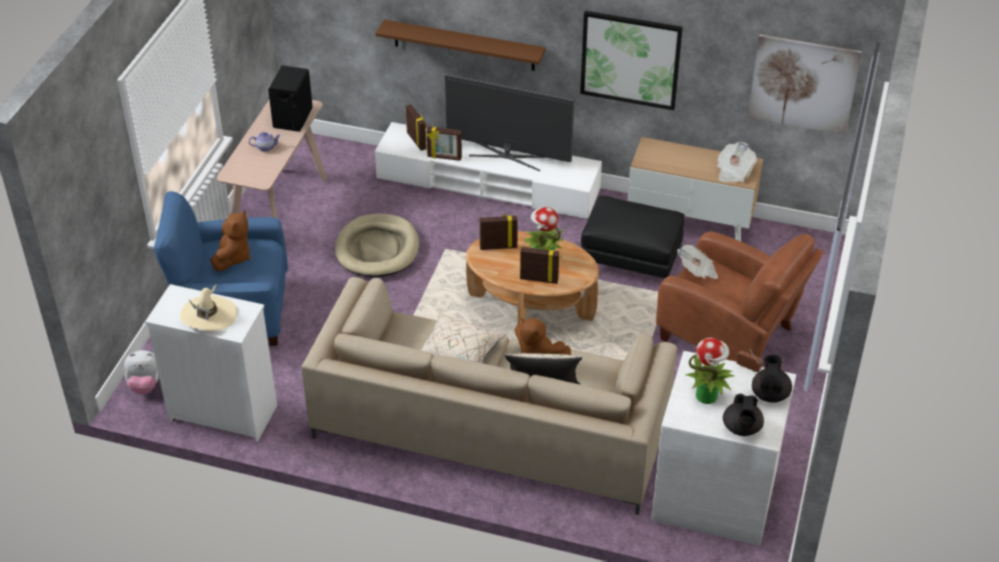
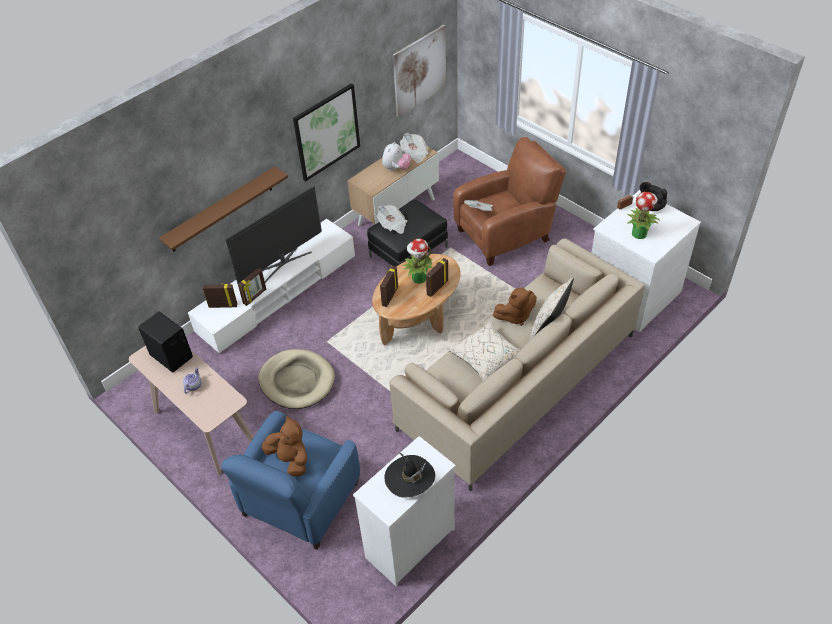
camera: 60 degrees left, 5 degrees up
plush toy [124,350,159,394] -> plush toy moved to [382,142,411,171]
beige hat [180,284,237,331] -> black hat [384,452,435,498]
black teapot [723,394,764,436] -> none
none -> newspaper [377,205,407,234]

